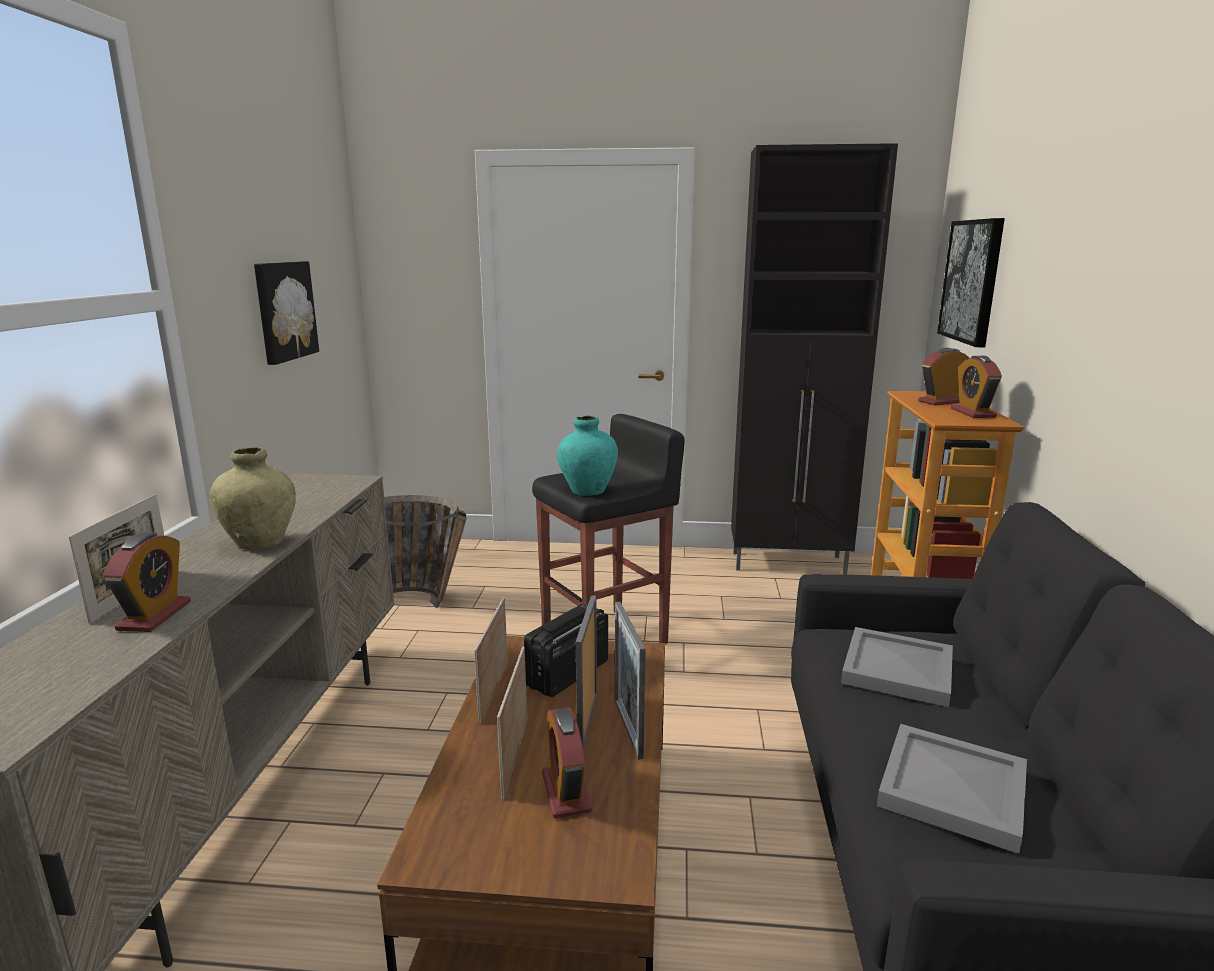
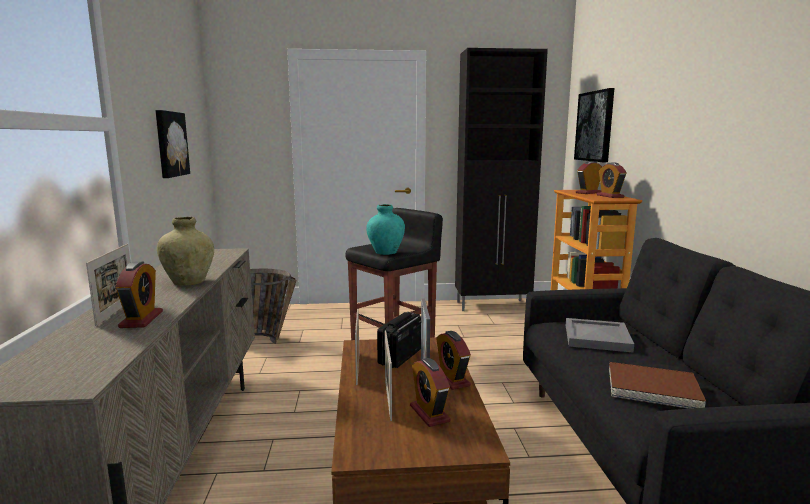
camera: 10 degrees left, 5 degrees down
picture frame [615,602,646,760] -> alarm clock [436,331,471,390]
grey tray [877,724,1027,854] -> brown book [609,362,706,409]

